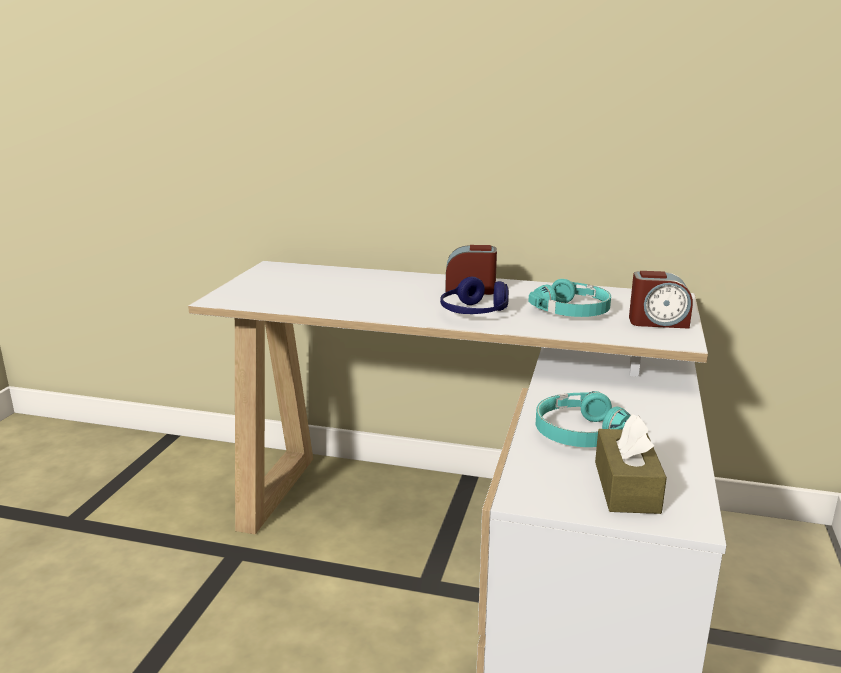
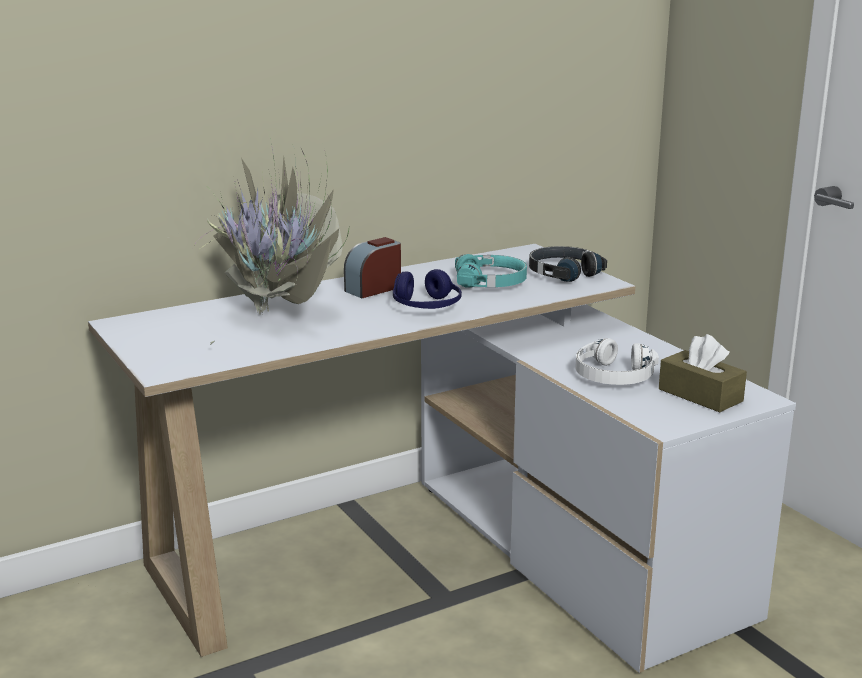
camera: 45 degrees left, 0 degrees up
turquoise headphones [536,391,631,447] -> white headphones [575,338,659,385]
alarm clock [629,271,693,329] -> black headphones [529,246,607,282]
none -> potted plant [178,130,349,345]

